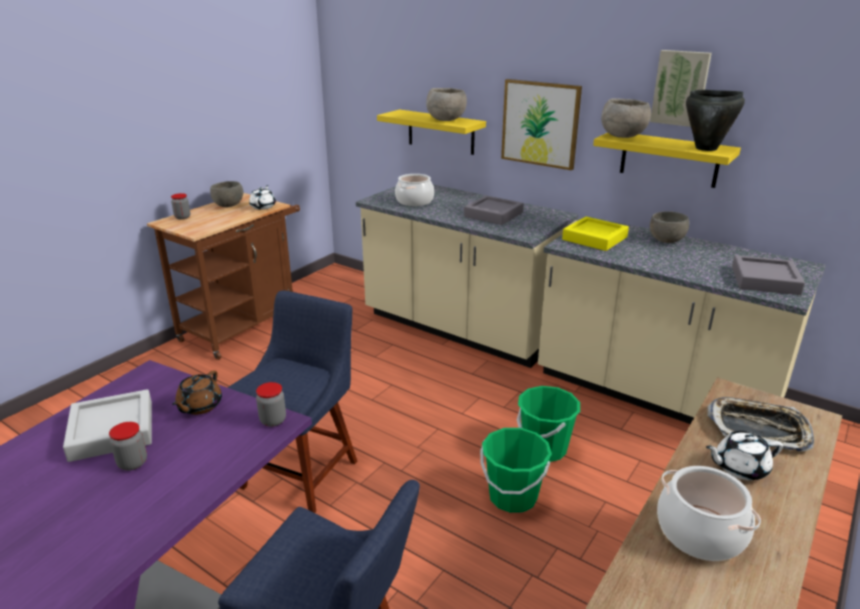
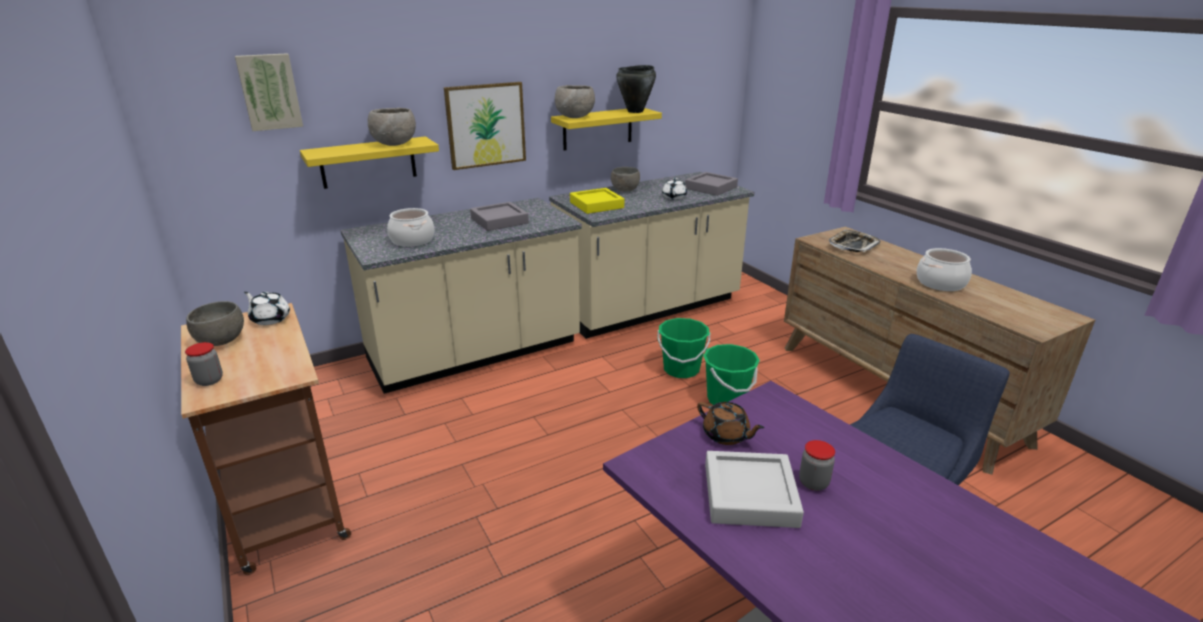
camera: 65 degrees left, 0 degrees up
blue chair [227,291,357,513] -> none
jar [256,382,286,427] -> none
picture [650,50,712,127] -> picture moved to [235,53,303,131]
white teapot [706,431,783,480] -> white teapot moved to [662,178,687,200]

